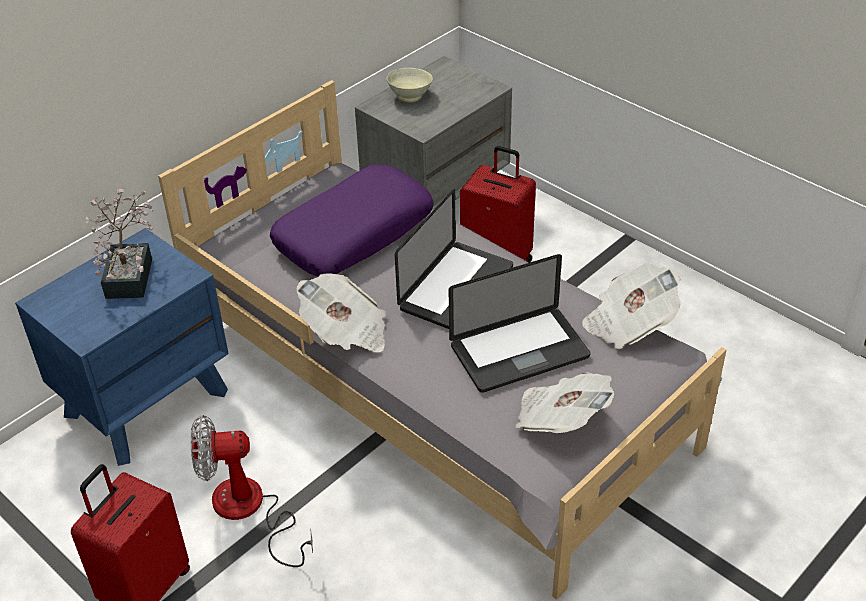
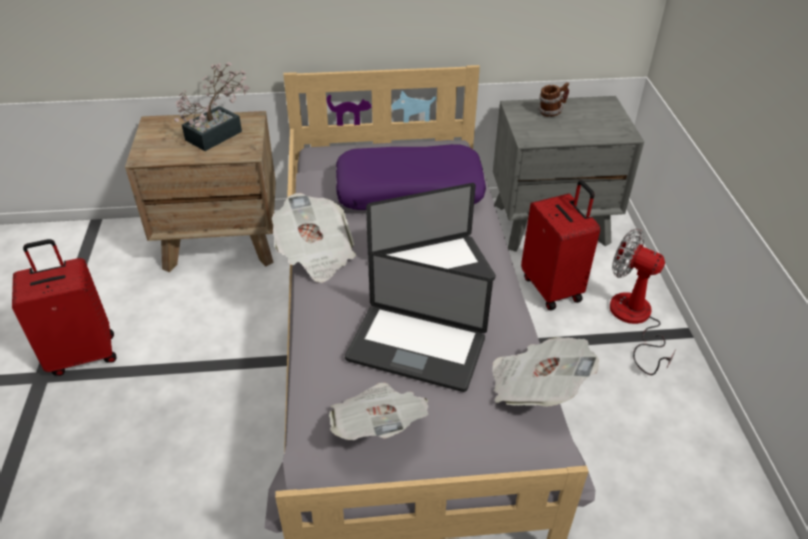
camera: 40 degrees right, 0 degrees up
blue nightstand [15,228,229,466] -> brown nightstand [125,111,276,272]
fan [190,415,313,567] -> fan moved to [610,229,676,375]
beige bowl [387,68,433,102] -> mug [539,82,569,117]

